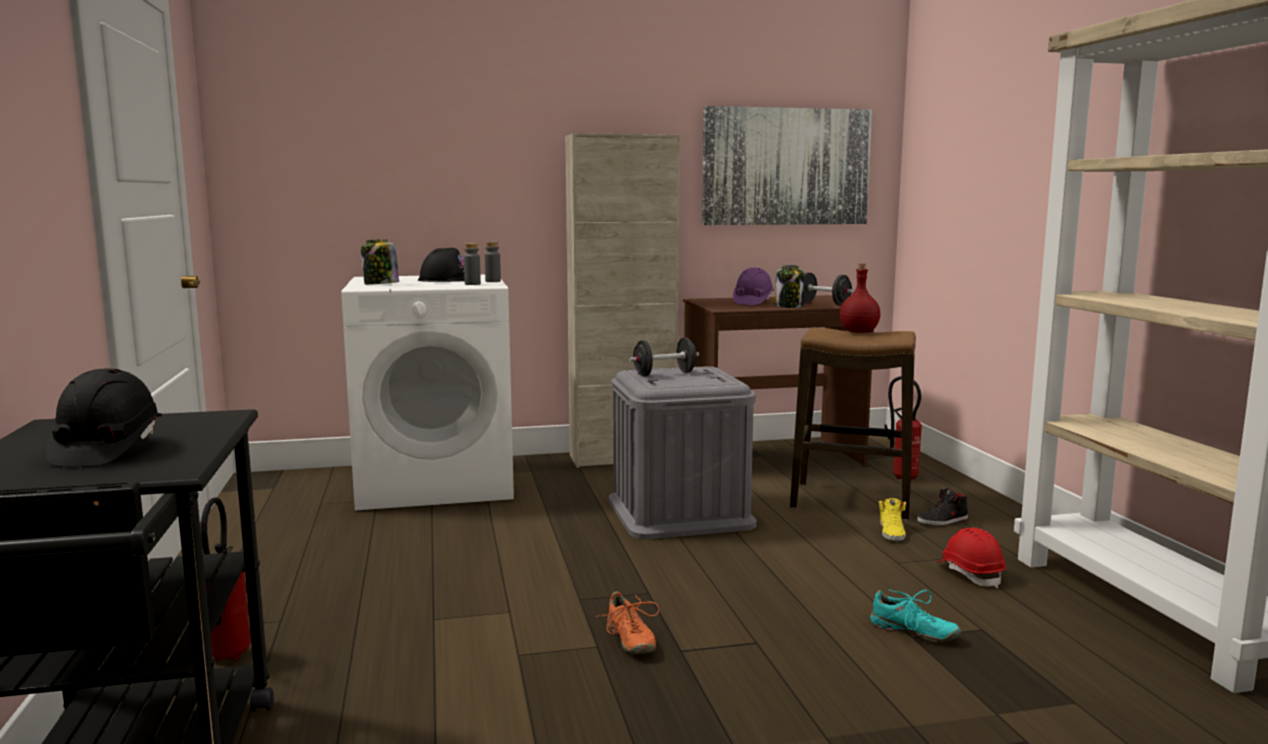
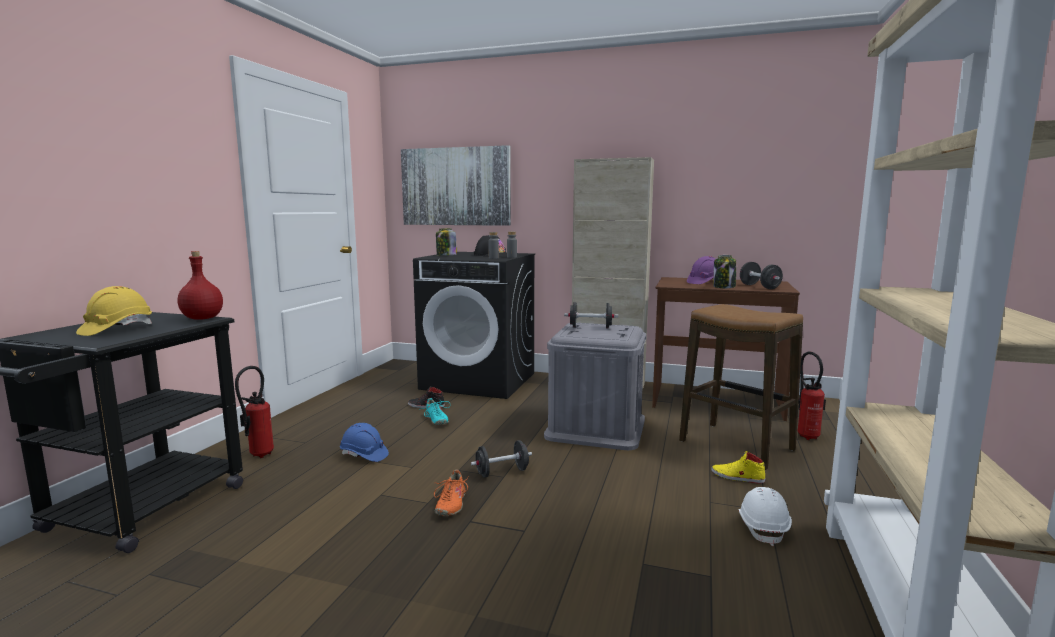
camera: 30 degrees right, 0 degrees up
black hard hat [46,368,162,467] -> yellow hard hat [76,286,152,336]
white washing machine [341,274,514,511] -> black washing machine [413,252,535,399]
picture [702,106,872,225] -> picture moved to [401,145,511,226]
red bottle [840,264,880,333] -> red bottle moved to [177,251,223,320]
turquoise shoe [870,589,961,642] -> turquoise shoe moved to [421,398,451,425]
yellow shoe [879,498,906,541] -> yellow shoe turned 75 degrees clockwise [711,451,766,484]
black shoe [917,488,968,526] -> black shoe moved to [408,386,445,408]
red hard hat [937,528,1006,588] -> white hard hat [738,487,792,546]
none -> blue hard hat [340,423,389,462]
none -> black dumbbell [471,440,532,478]

